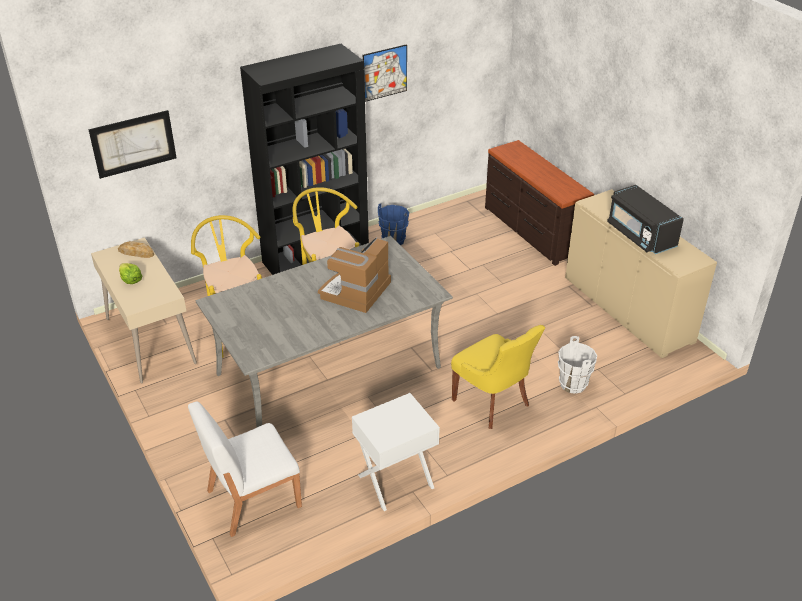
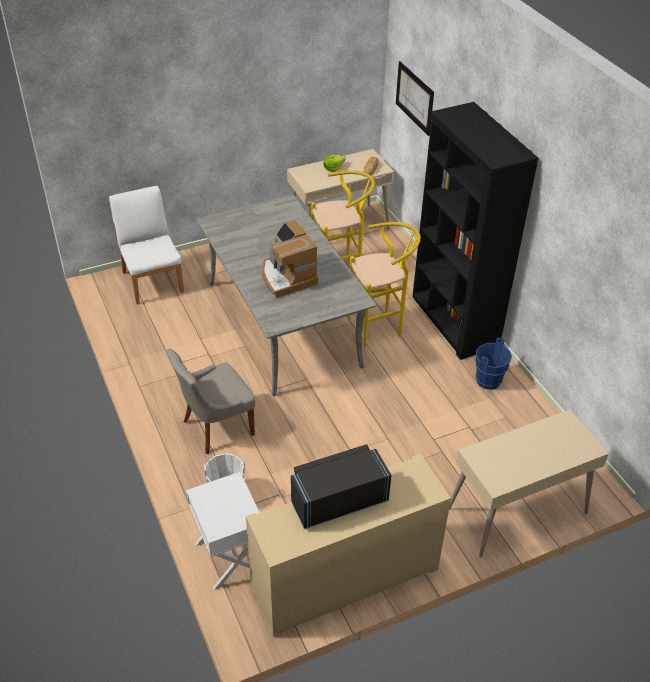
camera: 95 degrees right, 5 degrees up
coffee machine [318,237,391,313] -> coffee machine turned 150 degrees counterclockwise [262,220,318,298]
white nightstand [352,393,440,511] -> white nightstand moved to [186,472,260,590]
picture [363,44,407,102] -> none
yellow chair [451,325,545,429] -> grey chair [166,349,255,454]
brown dresser [485,140,594,266] -> beige desk [449,410,609,558]

